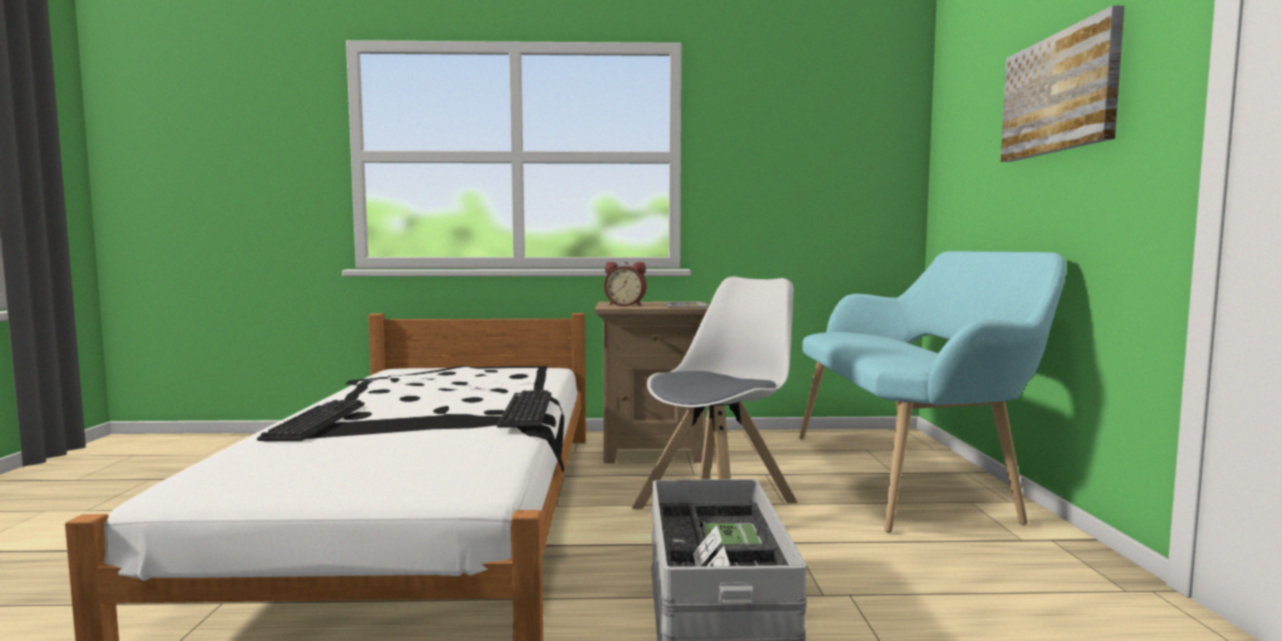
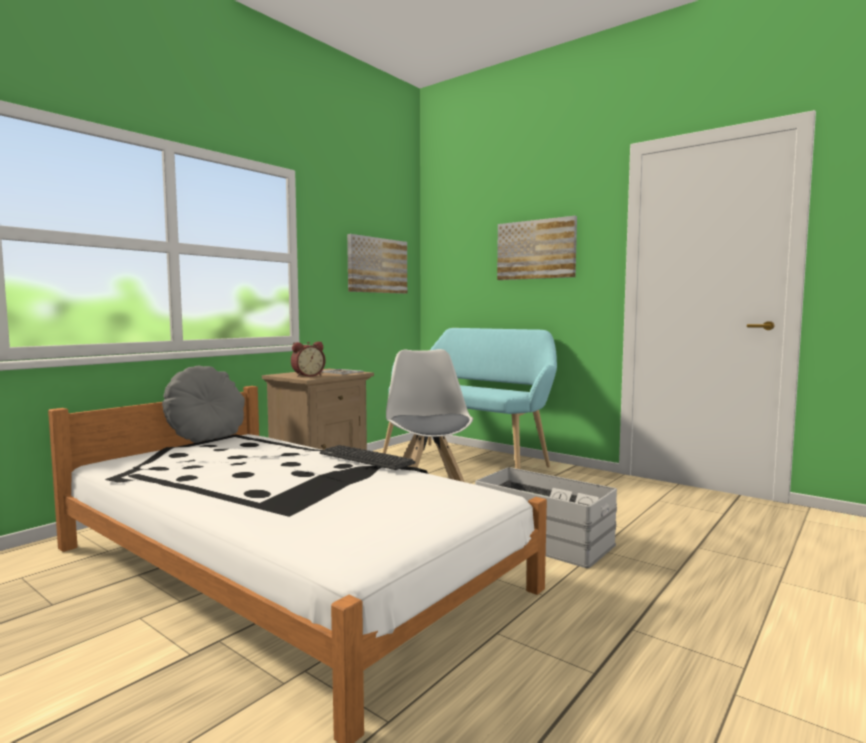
camera: 50 degrees left, 0 degrees up
keyboard [257,400,365,441] -> none
none -> grey pillow [162,366,245,443]
none -> picture [347,234,407,294]

